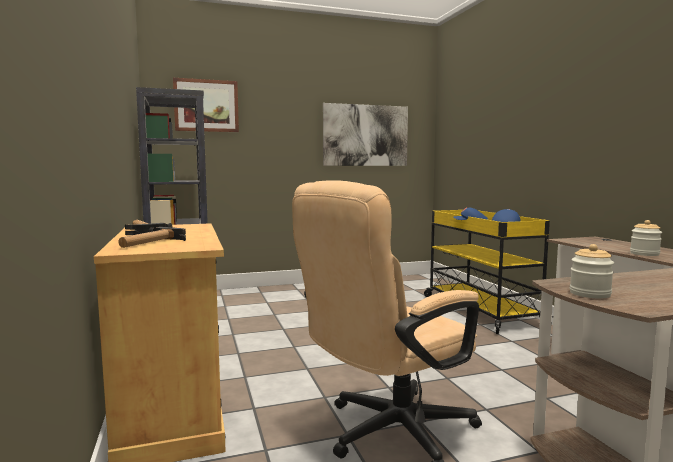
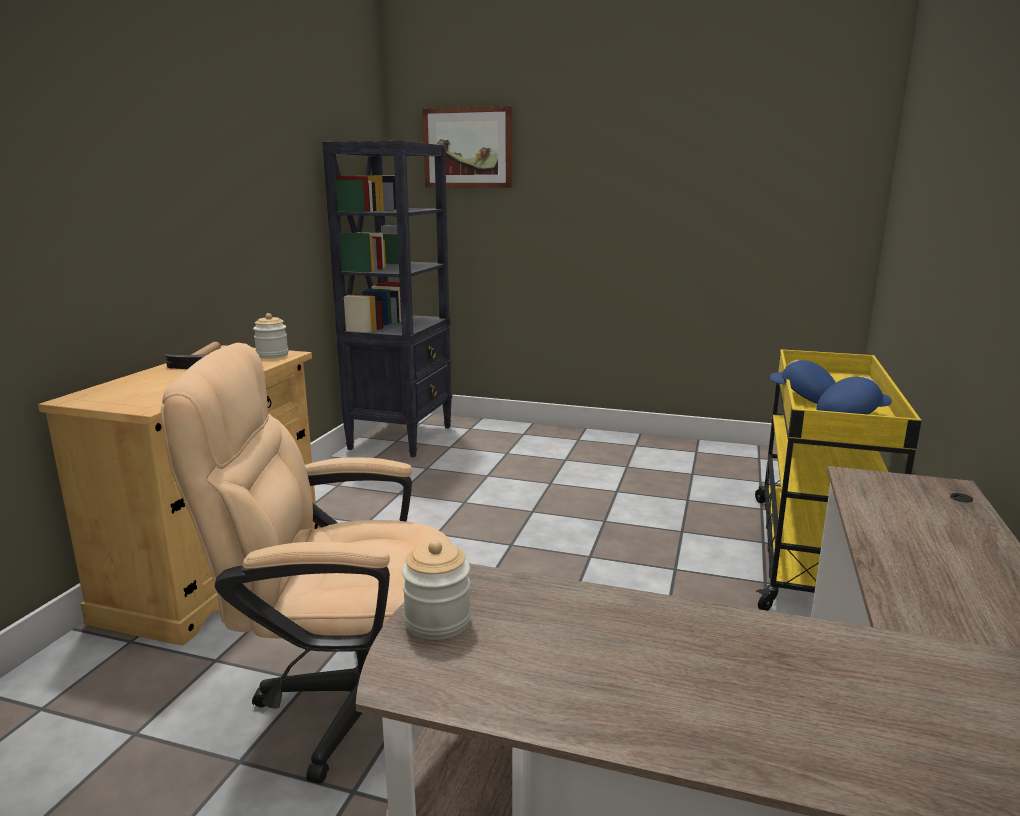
camera: 35 degrees right, 10 degrees up
hammer [118,227,186,248] -> none
picture [323,103,408,166] -> none
jar [630,220,662,256] -> jar moved to [253,313,288,359]

